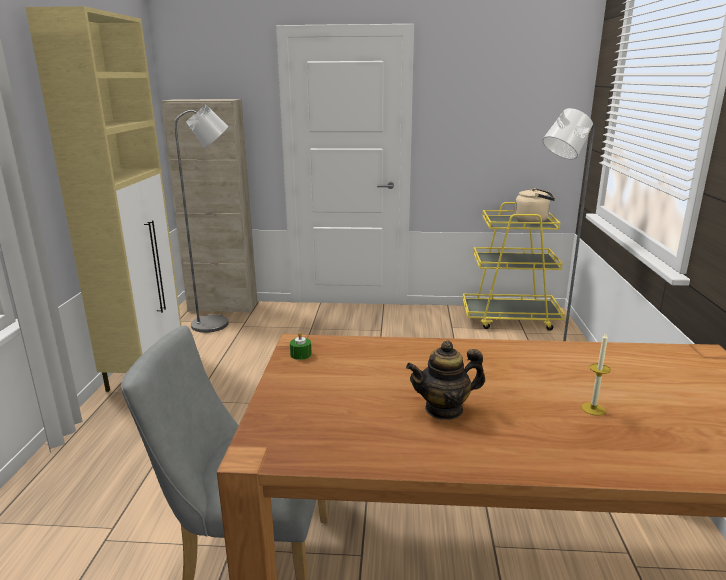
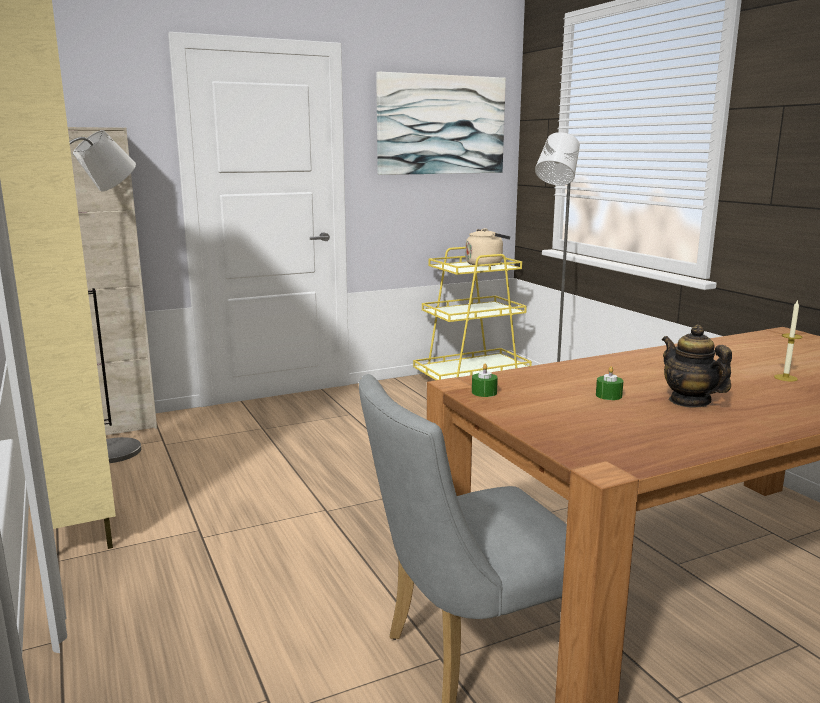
camera: 30 degrees left, 5 degrees down
teapot [406,341,485,420] -> teapot turned 105 degrees clockwise [662,325,732,408]
none -> picture [376,72,506,175]
none -> green candle [596,366,624,400]

